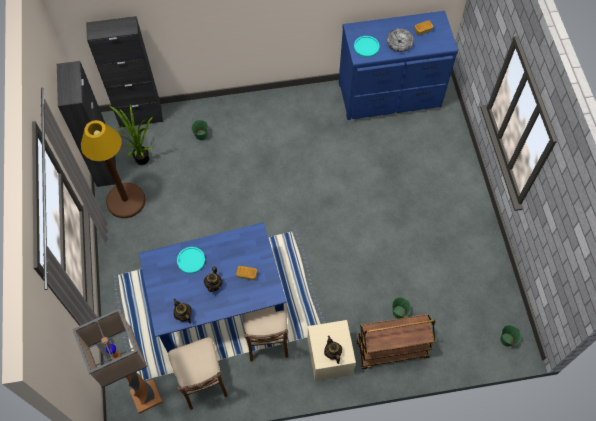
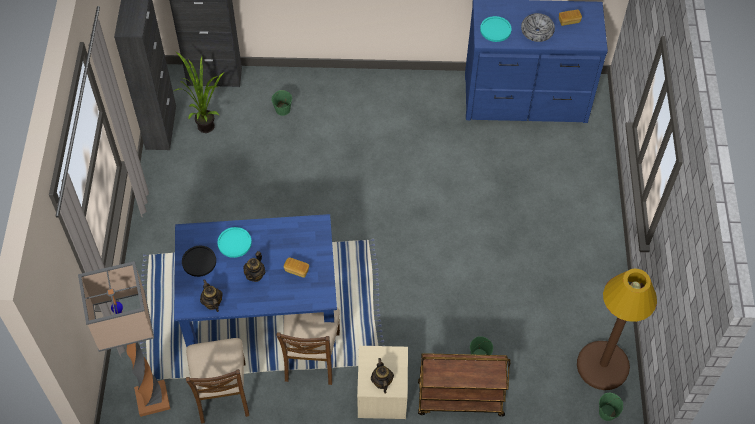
camera: 10 degrees right, 5 degrees down
brown floor lamp [81,120,145,218] -> brown floor lamp moved to [577,269,657,390]
none -> black plate [182,246,216,277]

